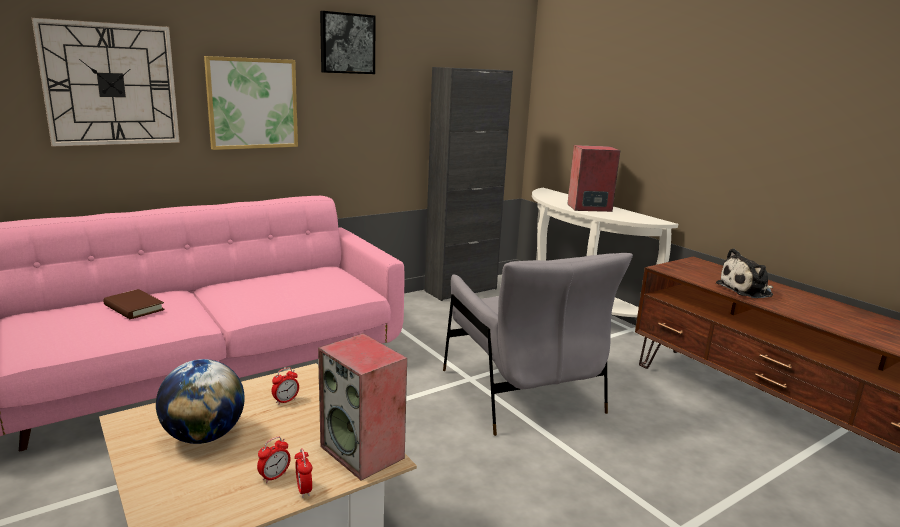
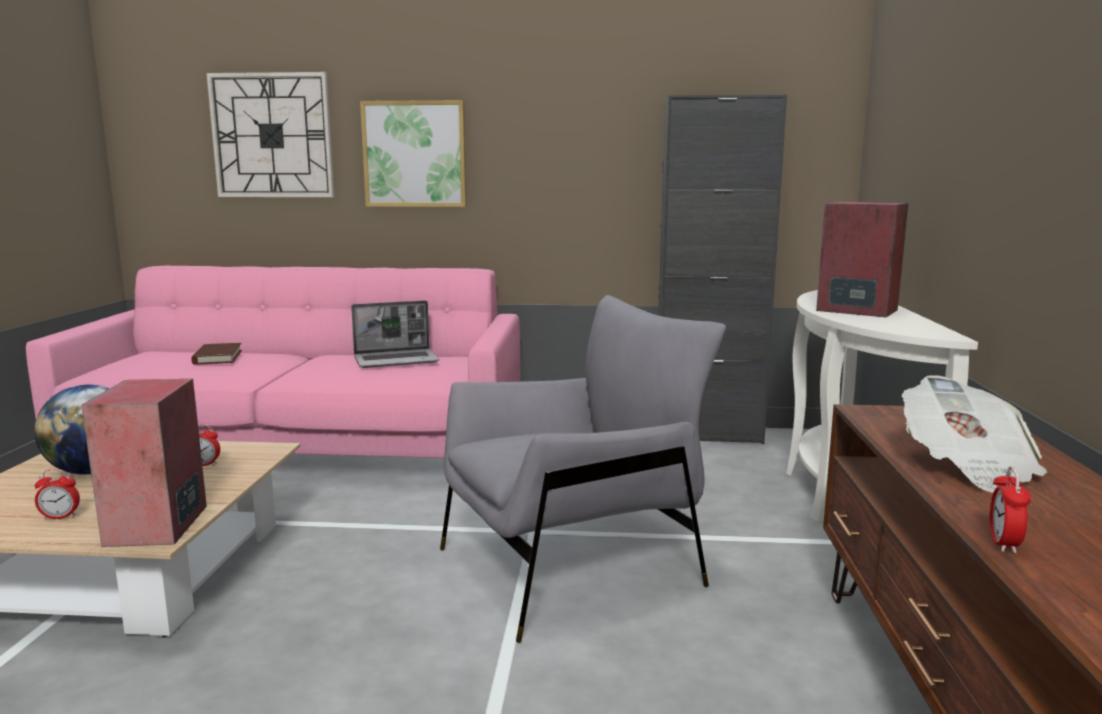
camera: 40 degrees right, 5 degrees down
alarm clock [294,448,312,498] -> alarm clock moved to [990,466,1031,554]
picture [320,11,376,74] -> none
grey armchair [443,253,633,436] -> grey armchair turned 135 degrees counterclockwise [440,295,726,643]
plush toy [716,248,773,298] -> newspaper [902,375,1047,493]
none -> laptop [351,300,439,368]

